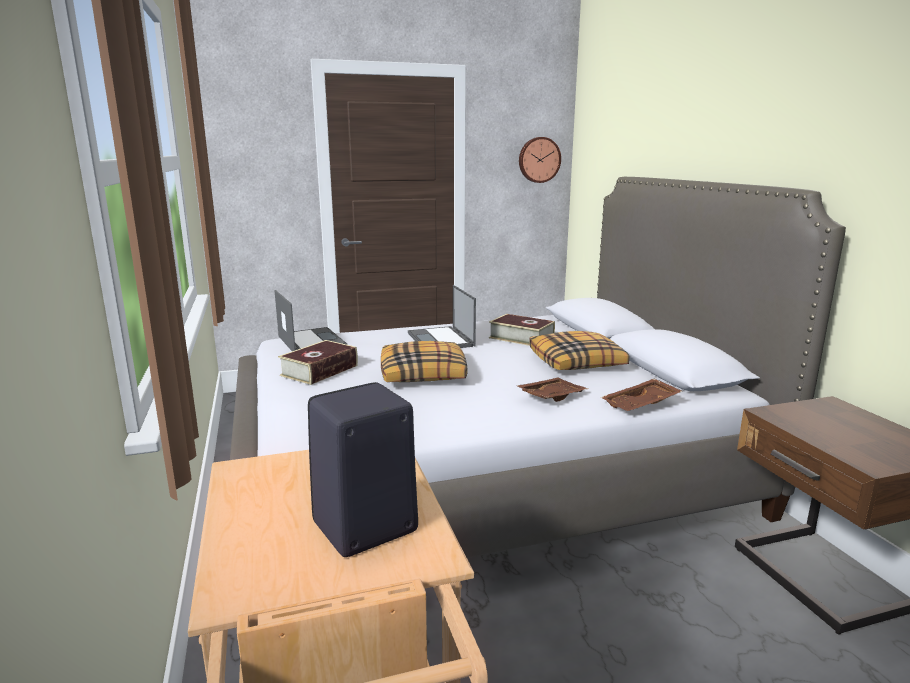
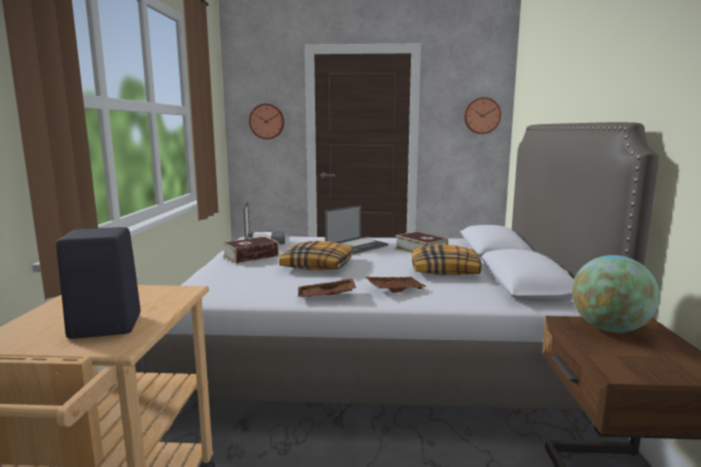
camera: 20 degrees right, 5 degrees down
laptop [408,285,476,348] -> laptop turned 135 degrees counterclockwise [325,205,388,254]
brown tray [601,379,682,411] -> brown tray moved to [298,278,356,297]
none -> wall clock [249,104,284,139]
none -> globe [572,255,660,333]

